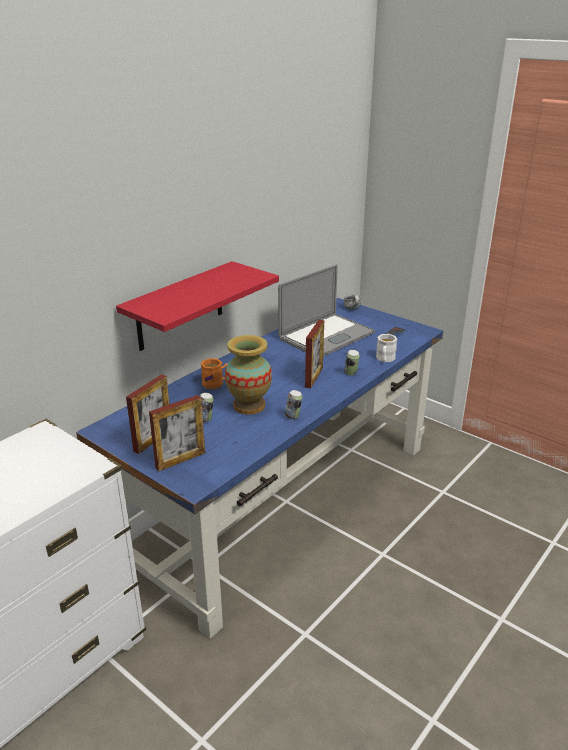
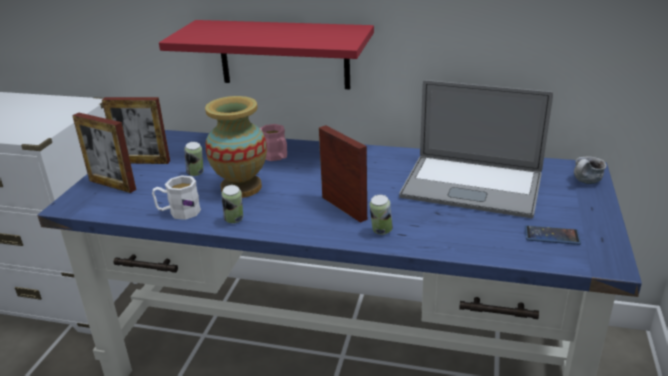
camera: 65 degrees right, 0 degrees up
orange mug [201,358,228,389] -> pink mug [260,124,287,161]
picture frame [305,320,324,388] -> picture frame turned 120 degrees counterclockwise [319,125,367,223]
white mug [376,334,397,362] -> white mug moved to [152,175,201,220]

